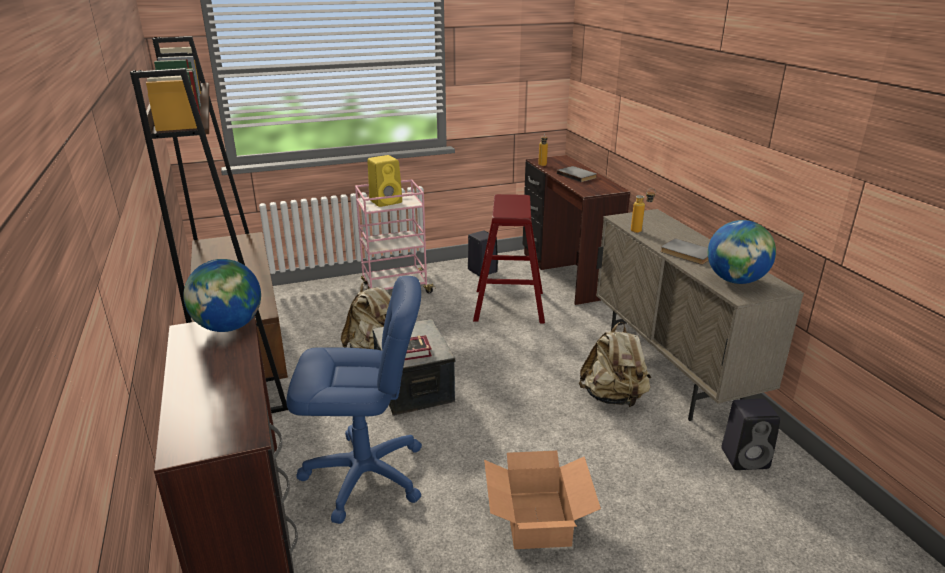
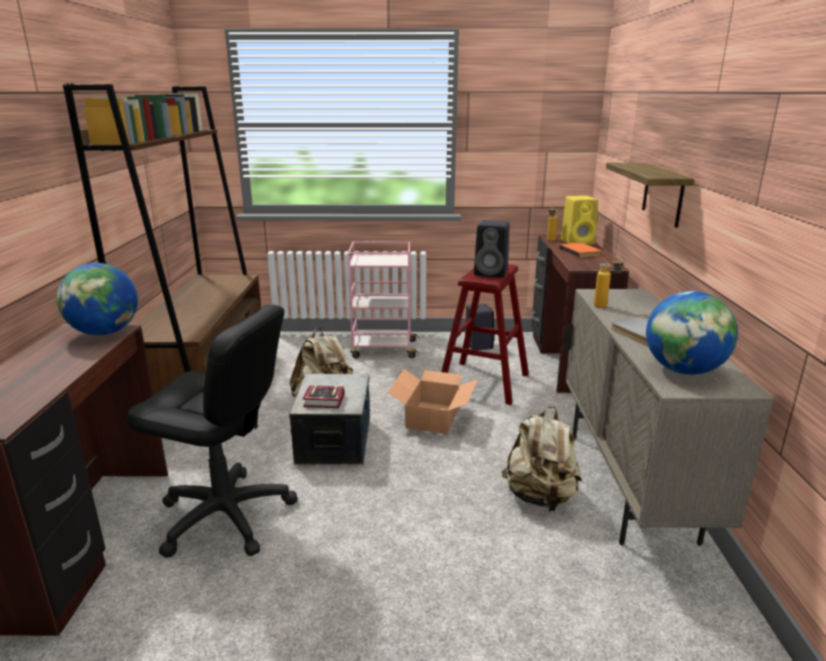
camera: 20 degrees right, 5 degrees down
blue office chair [286,276,422,524] -> black office chair [127,305,298,558]
yellow speaker [367,155,402,207] -> yellow speaker moved to [561,196,598,245]
cardboard box [484,451,601,549] -> cardboard box moved to [388,369,478,434]
grey book [557,166,597,182] -> orange book [559,242,601,257]
black speaker [721,399,780,470] -> black speaker moved to [474,220,510,277]
none -> shelf [606,163,694,228]

